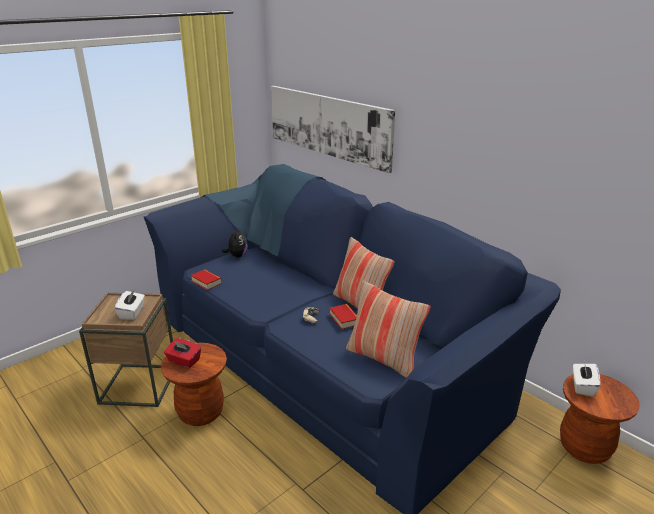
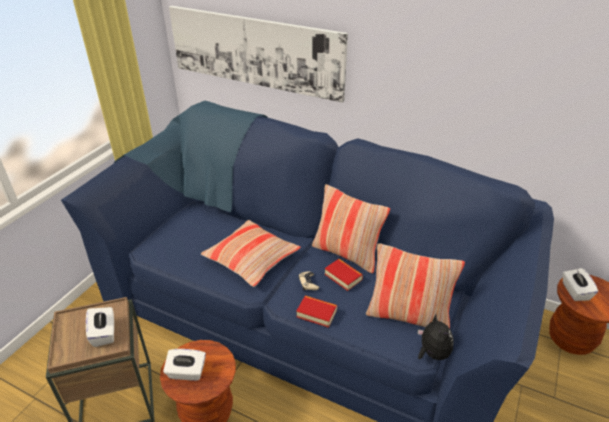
camera: 20 degrees left, 10 degrees up
red tissue box [164,338,201,368] -> white tissue box [163,349,206,381]
book [191,269,222,290] -> book moved to [296,296,337,328]
plush toy [222,227,248,257] -> plush toy moved to [418,315,453,360]
none -> pillow [201,220,301,287]

